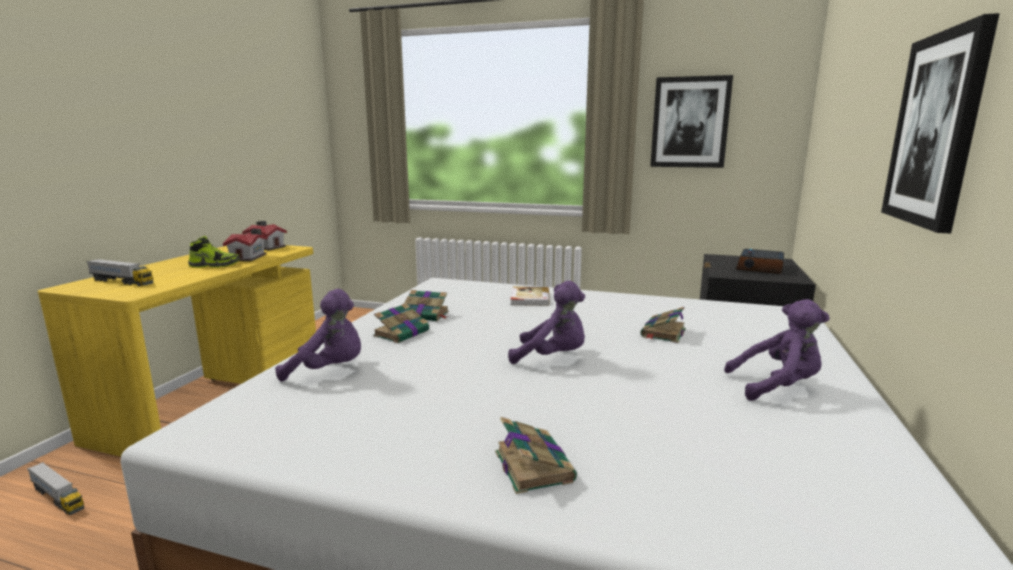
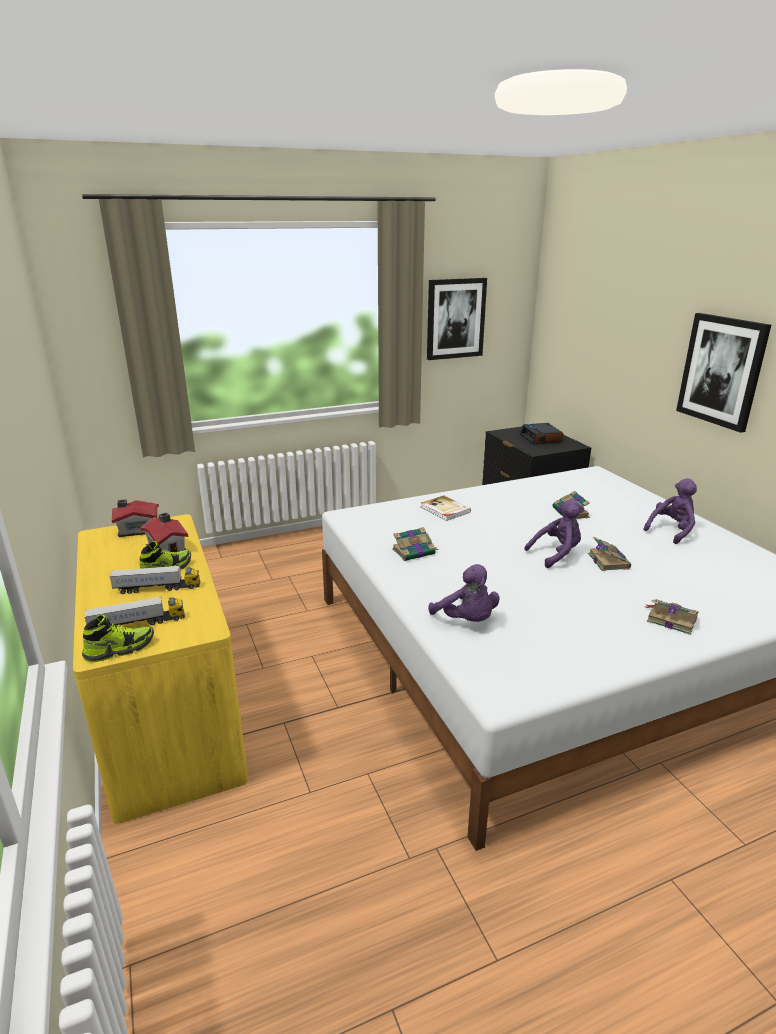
camera: 40 degrees left, 10 degrees up
toy truck [27,462,84,515] -> toy truck moved to [109,565,200,594]
purple plush toy [276,289,361,382] -> purple plush toy turned 90 degrees clockwise [429,564,500,622]
book [373,303,429,343] -> book moved to [588,537,631,571]
none -> shoe [82,615,154,663]

